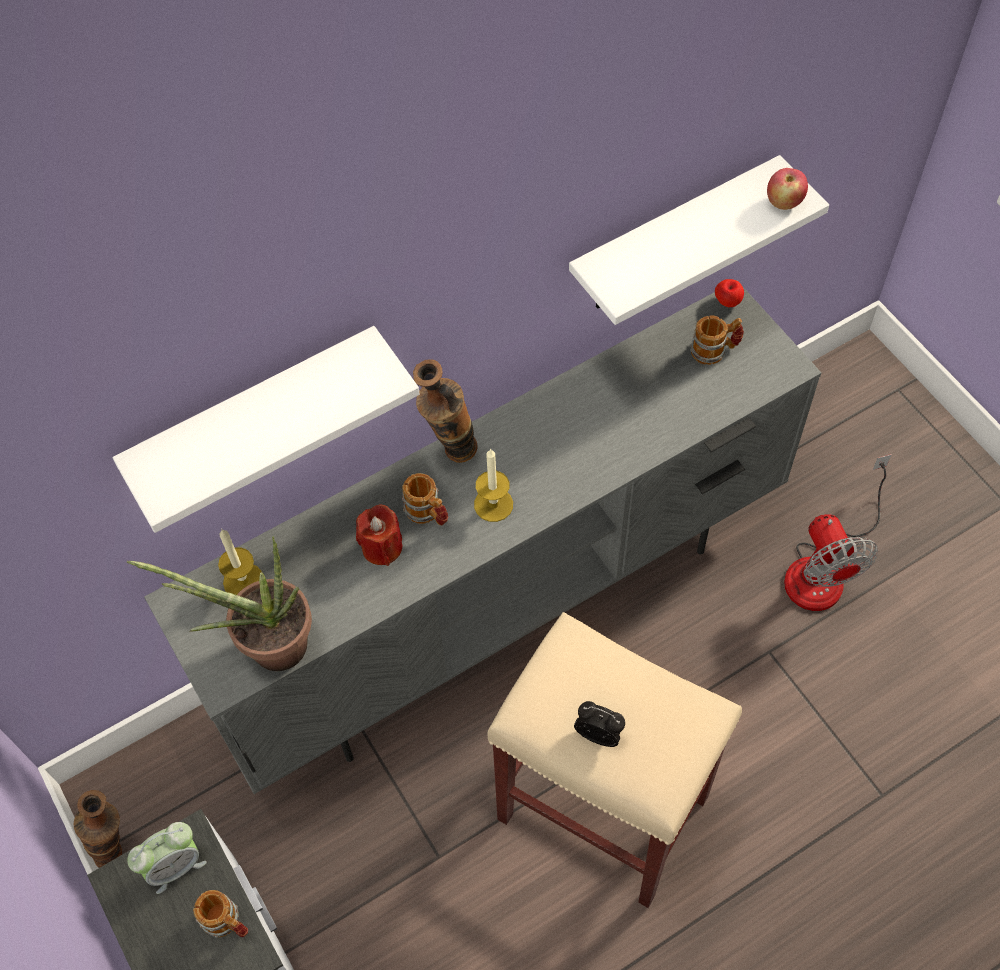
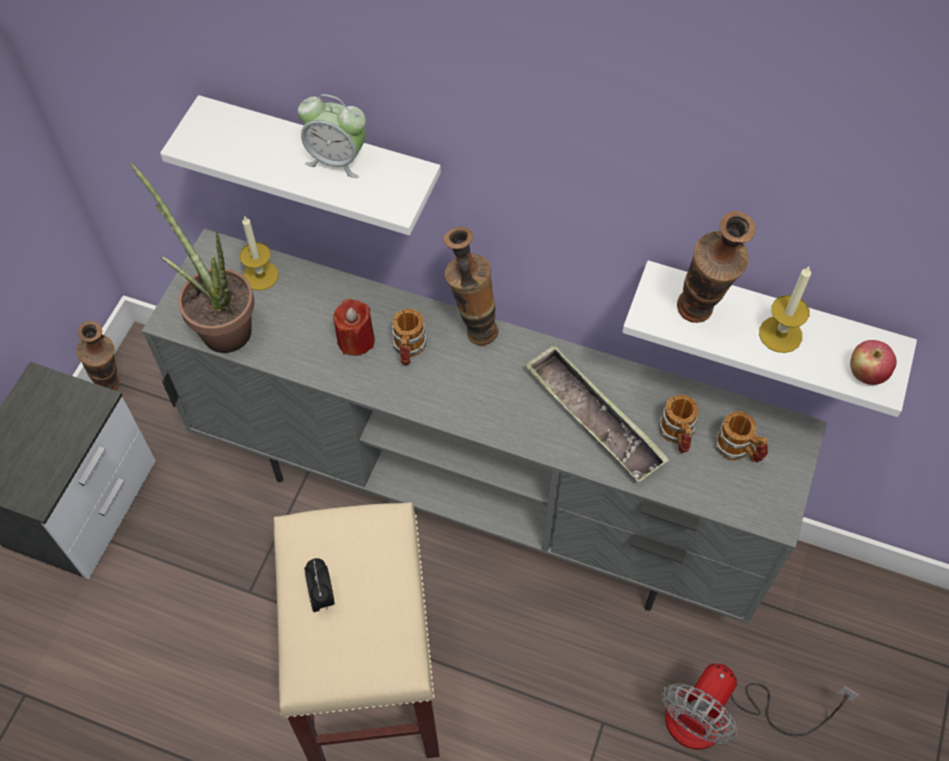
camera: 50 degrees right, 0 degrees up
alarm clock [127,822,207,894] -> alarm clock moved to [298,94,366,178]
mug [193,890,248,938] -> mug moved to [659,395,699,453]
candle [474,448,513,522] -> candle moved to [759,267,811,353]
apple [715,279,744,307] -> none
none -> tray [525,345,669,482]
none -> vase [677,211,756,323]

